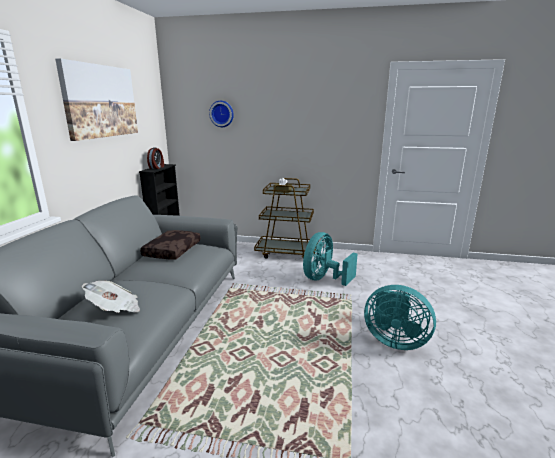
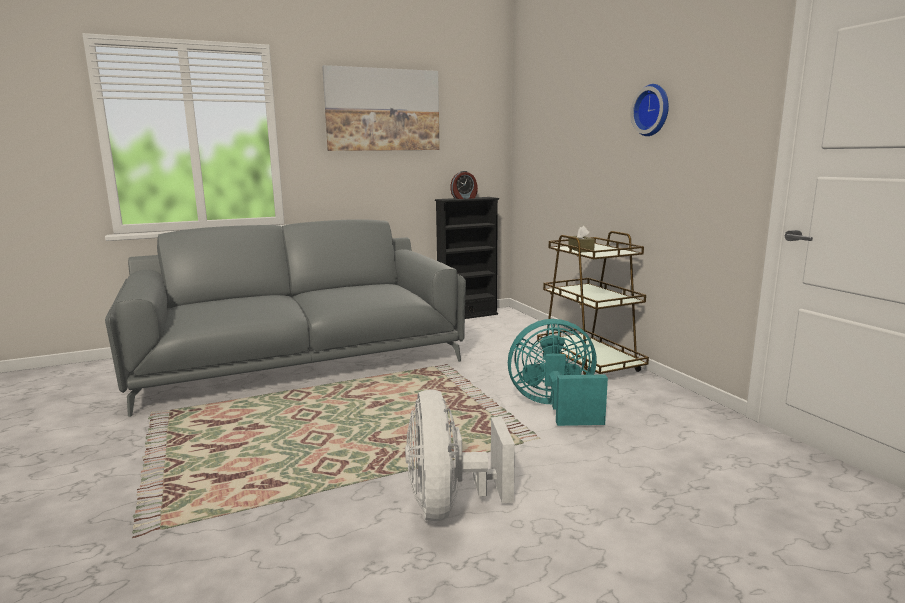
camera: 55 degrees right, 5 degrees down
newspaper [82,281,140,313] -> none
brown pillow [140,230,200,259] -> none
wall clock [209,101,234,127] -> wall clock moved to [631,84,669,136]
turquoise fan [364,285,436,350] -> white fan [405,389,515,521]

